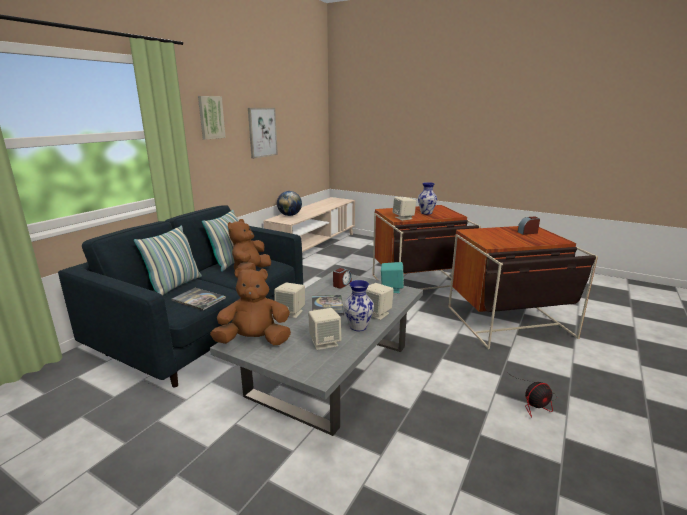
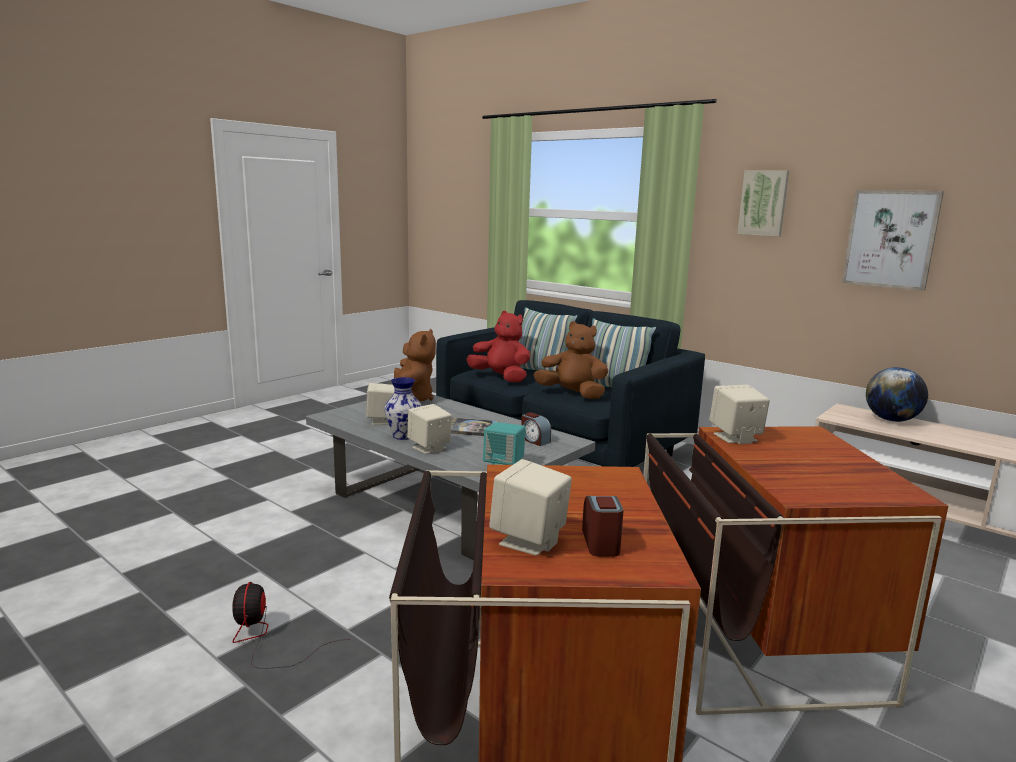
camera: 100 degrees right, 5 degrees down
book [171,288,226,311] -> red plush toy [467,311,530,383]
beige speaker [274,282,305,318] -> beige speaker moved to [489,459,572,555]
vase [418,182,437,215] -> none

